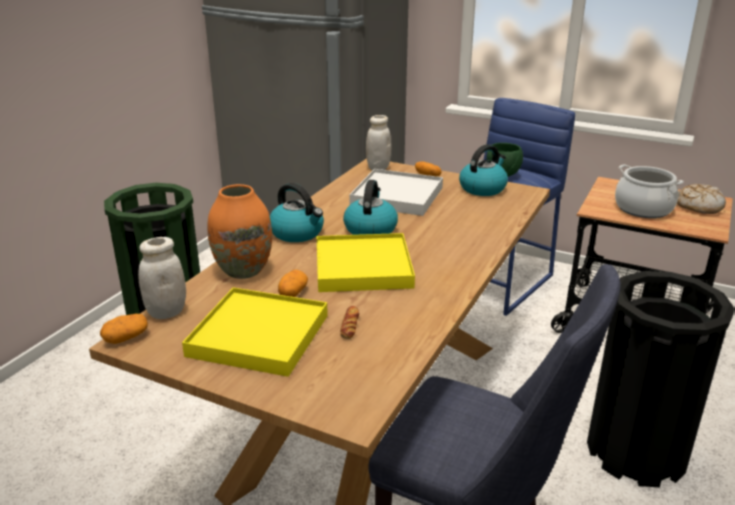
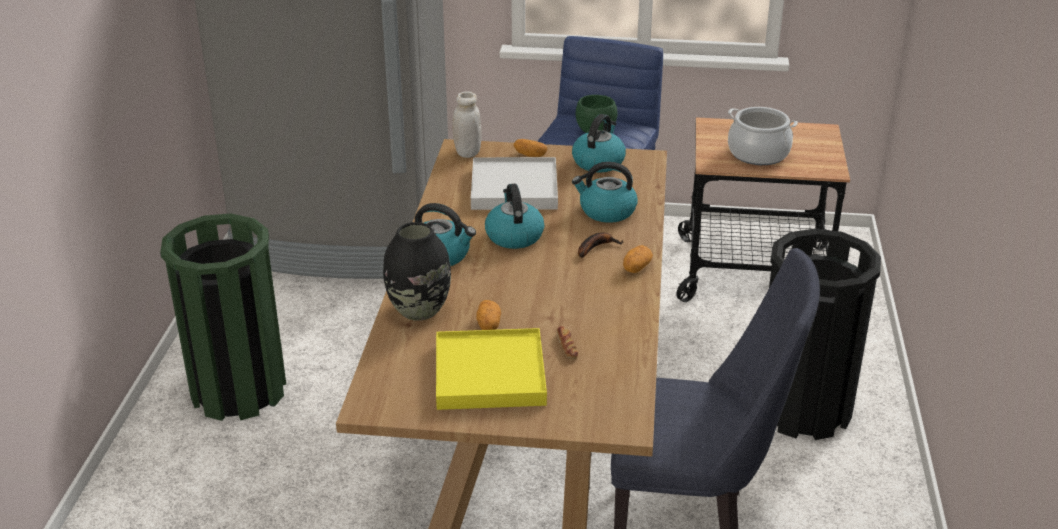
camera: 20 degrees left, 5 degrees up
potato [100,314,148,344] -> potato moved to [623,245,653,273]
white jar [138,237,186,319] -> none
orange vase [208,184,272,279] -> black vase [383,222,451,321]
yellow tray [317,233,415,292] -> none
bread [677,184,726,214] -> none
none -> kettle [572,162,638,223]
none -> banana [578,233,624,258]

